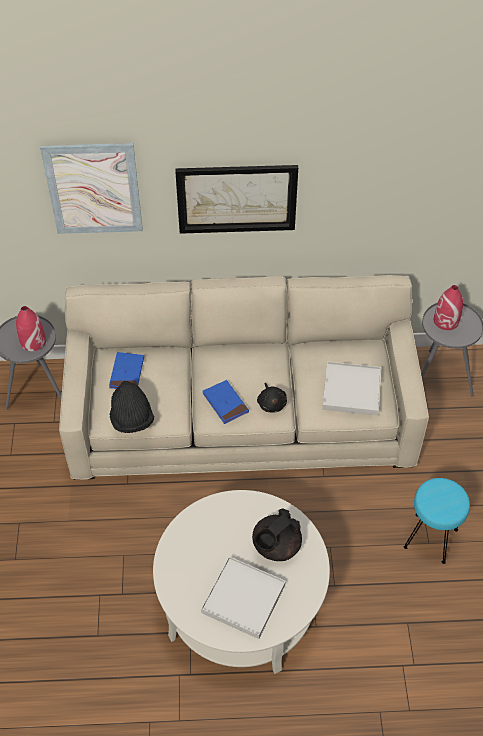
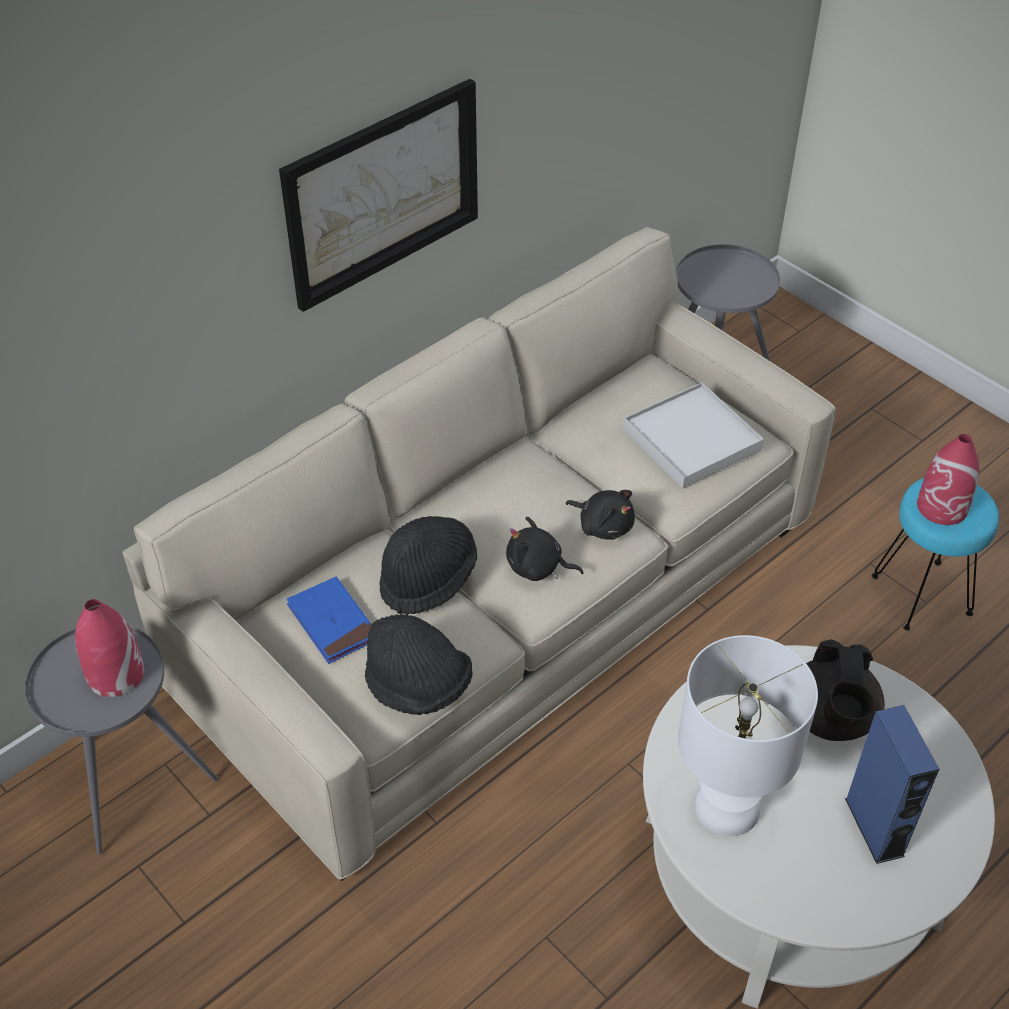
camera: 40 degrees left, 5 degrees down
picture [40,143,143,234] -> none
white tray [201,556,286,639] -> blue speaker [845,705,939,864]
blue book [203,380,249,424] -> black plush toy [506,517,583,581]
red vase [434,285,463,330] -> red vase moved to [917,434,979,525]
none -> black hat [379,516,477,615]
none -> white table lamp [678,635,818,836]

